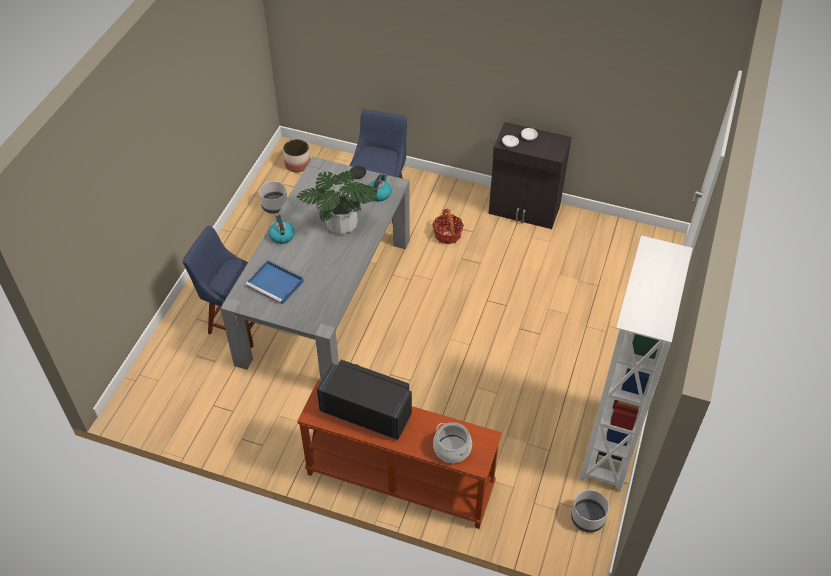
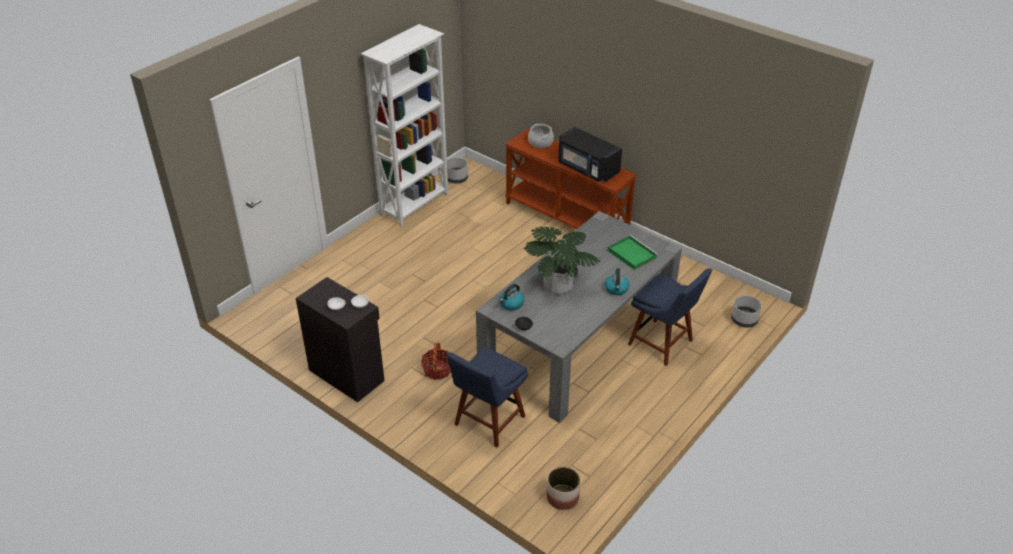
camera: 160 degrees left, 10 degrees down
blue tray [246,260,304,305] -> green tray [608,235,658,270]
grey planter [259,181,287,214] -> grey planter moved to [731,295,762,328]

